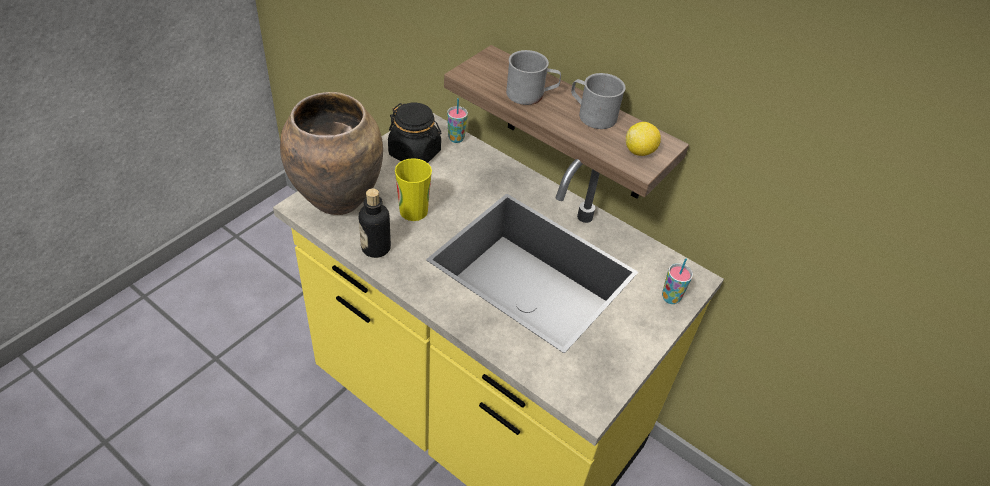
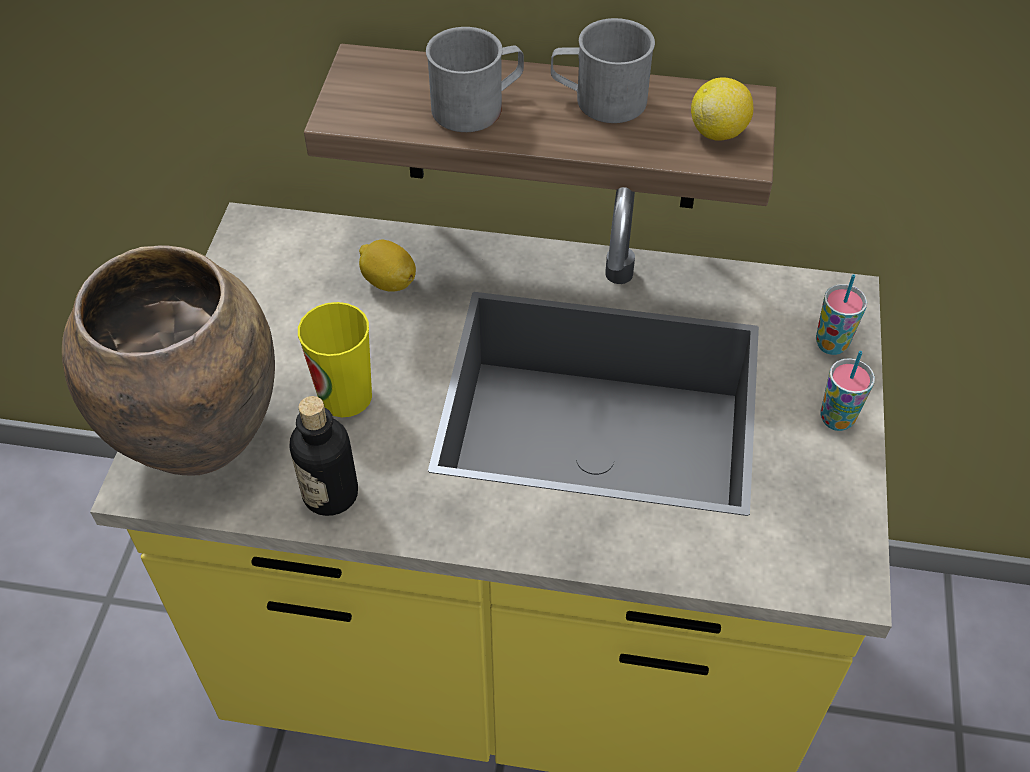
camera: 25 degrees left, 5 degrees up
black jar [388,103,441,163] -> none
cup [447,98,468,143] -> cup moved to [820,351,875,431]
none -> lemon [359,240,416,291]

